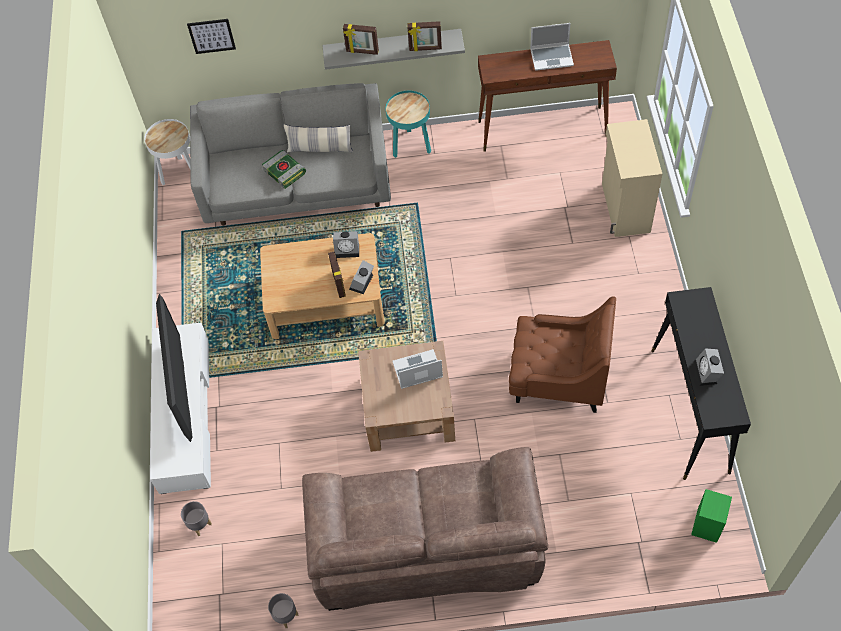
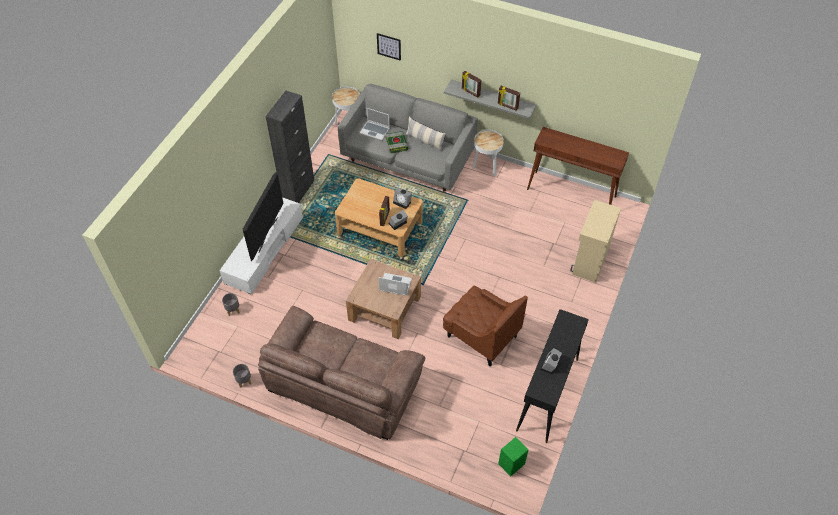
camera: 25 degrees right, 5 degrees down
turquoise side table [386,91,431,158] -> white side table [472,130,504,176]
laptop [530,23,574,71] -> laptop moved to [360,108,390,141]
none -> black cabinet [265,91,314,203]

